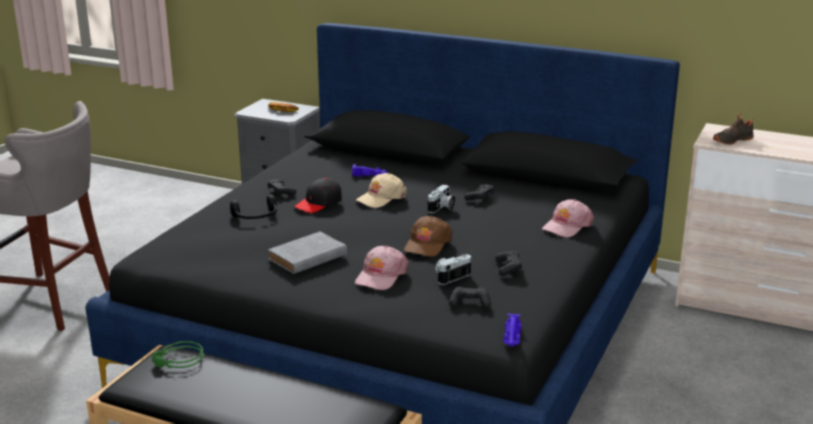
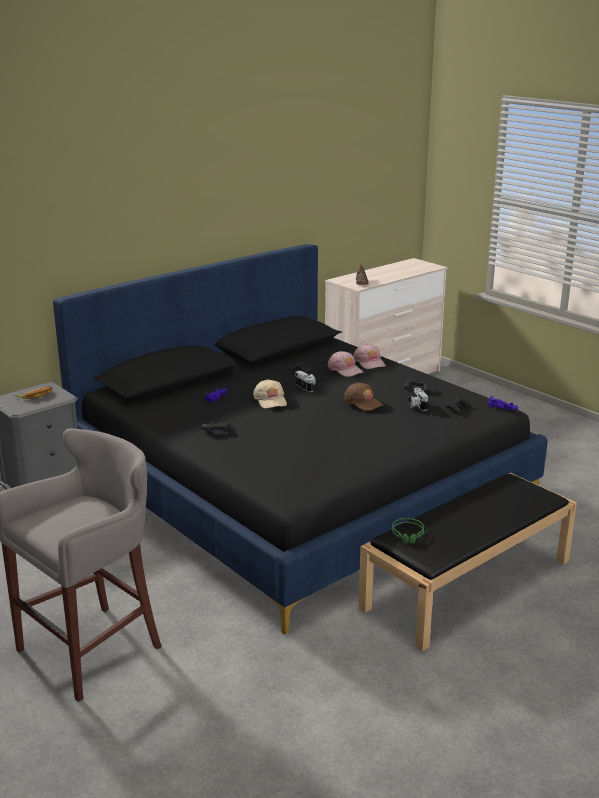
camera: 65 degrees left, 0 degrees up
black headphones [230,195,277,219] -> none
grey book [268,231,347,274] -> none
black cap [294,178,342,213] -> none
pink cap [355,246,409,290] -> pink cap moved to [328,351,363,377]

